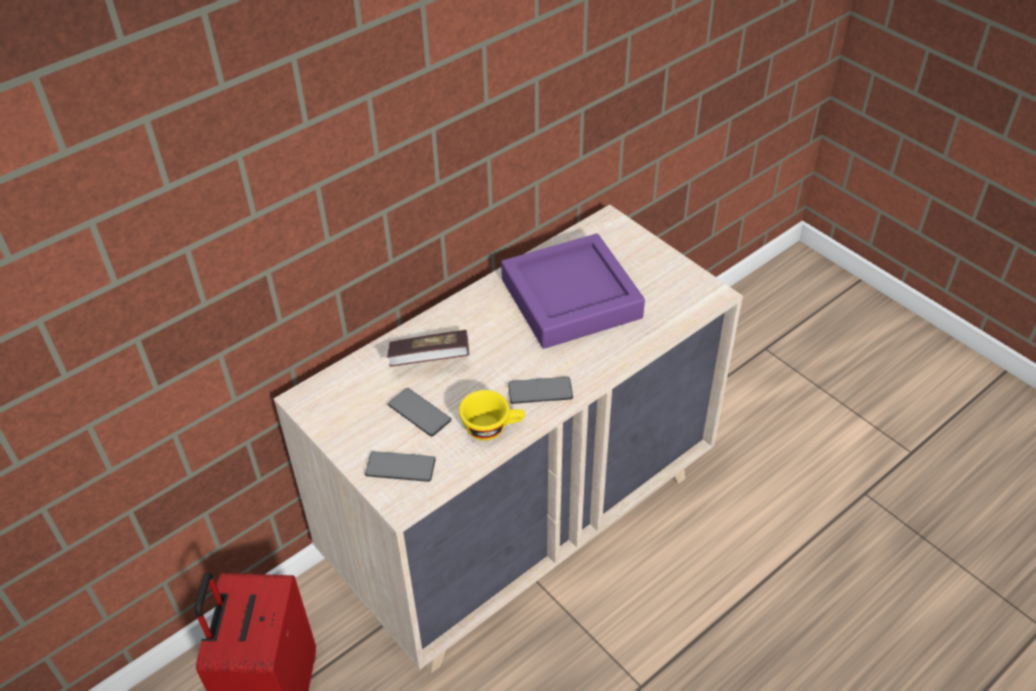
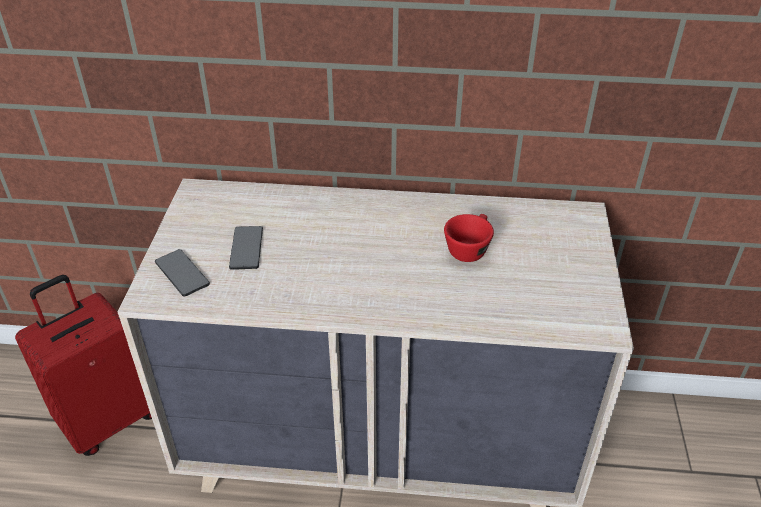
camera: 45 degrees right, 5 degrees down
book [387,330,469,366] -> none
yellow cup [459,390,525,441] -> none
purple tray [501,234,645,349] -> red cup [444,214,494,262]
phone [508,377,573,404] -> none

